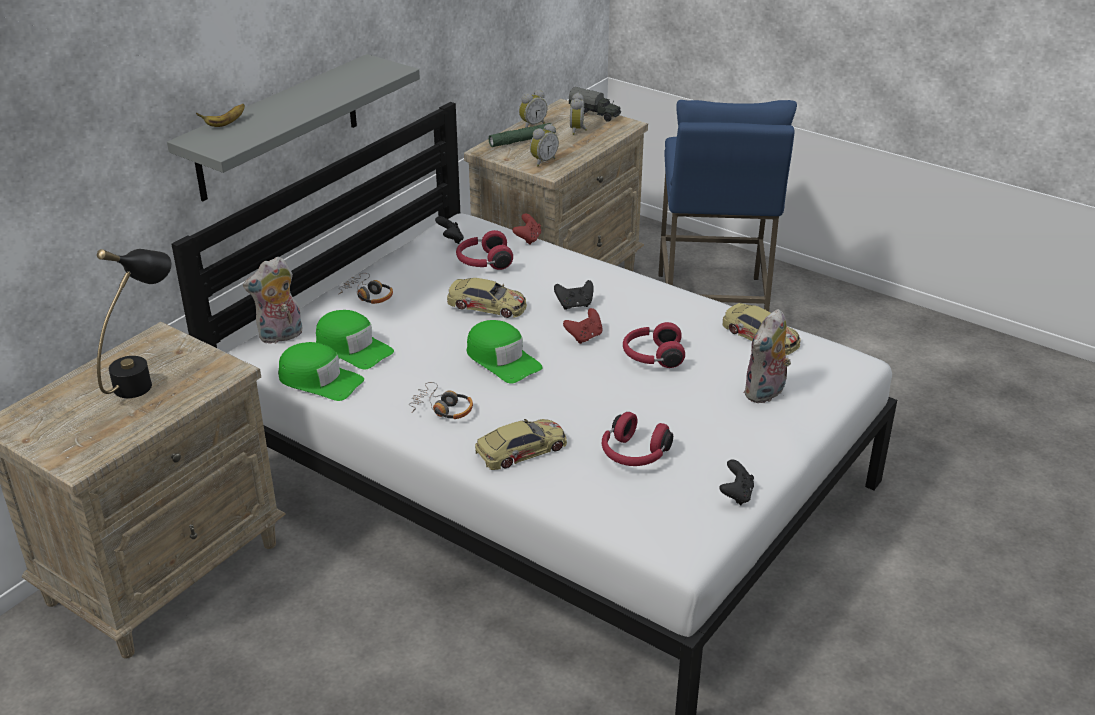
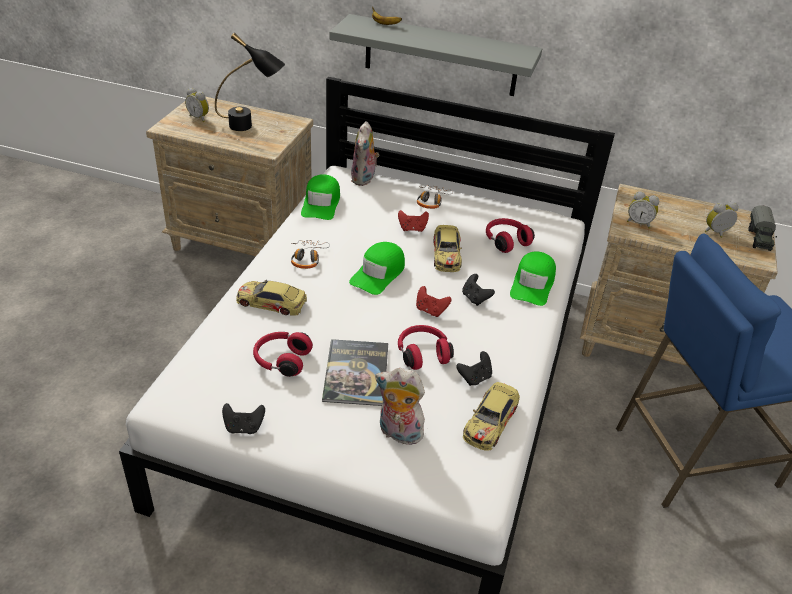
camera: 70 degrees right, 5 degrees up
plush toy [243,256,302,344] -> plush toy turned 120 degrees counterclockwise [351,121,379,186]
green cap [316,310,394,370] -> green cap moved to [510,251,556,306]
black game controller [435,216,464,244] -> black game controller moved to [456,351,492,386]
toy car [475,419,567,470] -> toy car turned 150 degrees clockwise [236,280,307,316]
green flashlight [489,123,556,147] -> none
red game controller [513,213,541,245] -> red game controller moved to [398,210,429,232]
alarm clock [519,90,548,128] -> alarm clock moved to [185,88,209,122]
none -> book [322,339,388,406]

